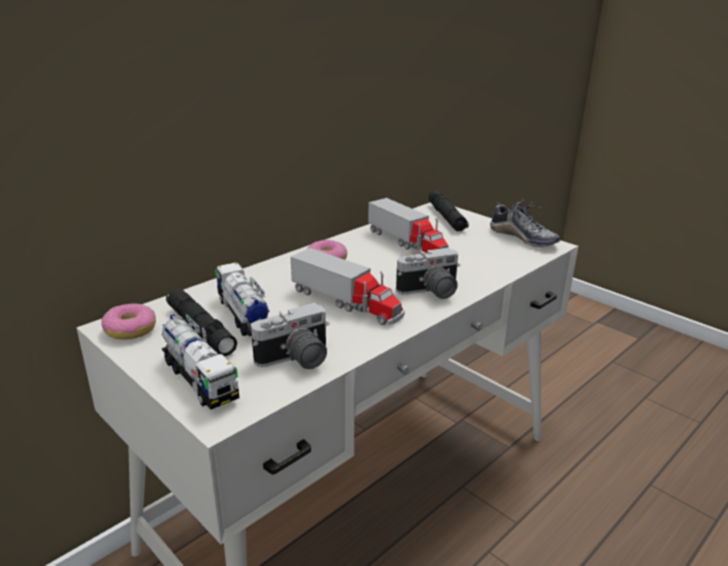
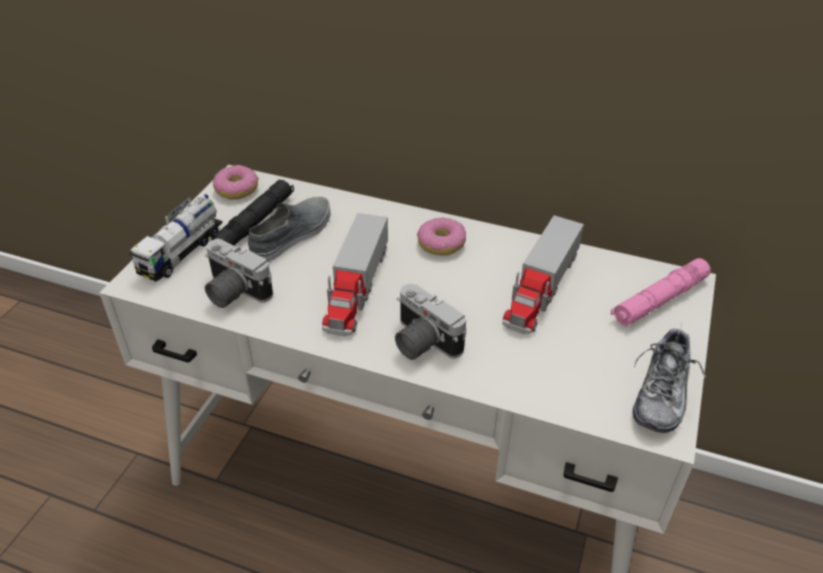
camera: 65 degrees right, 15 degrees up
toy truck [215,262,269,336] -> grey shoe [248,197,331,262]
black flashlight [429,190,469,231] -> pink flashlight [611,258,710,327]

